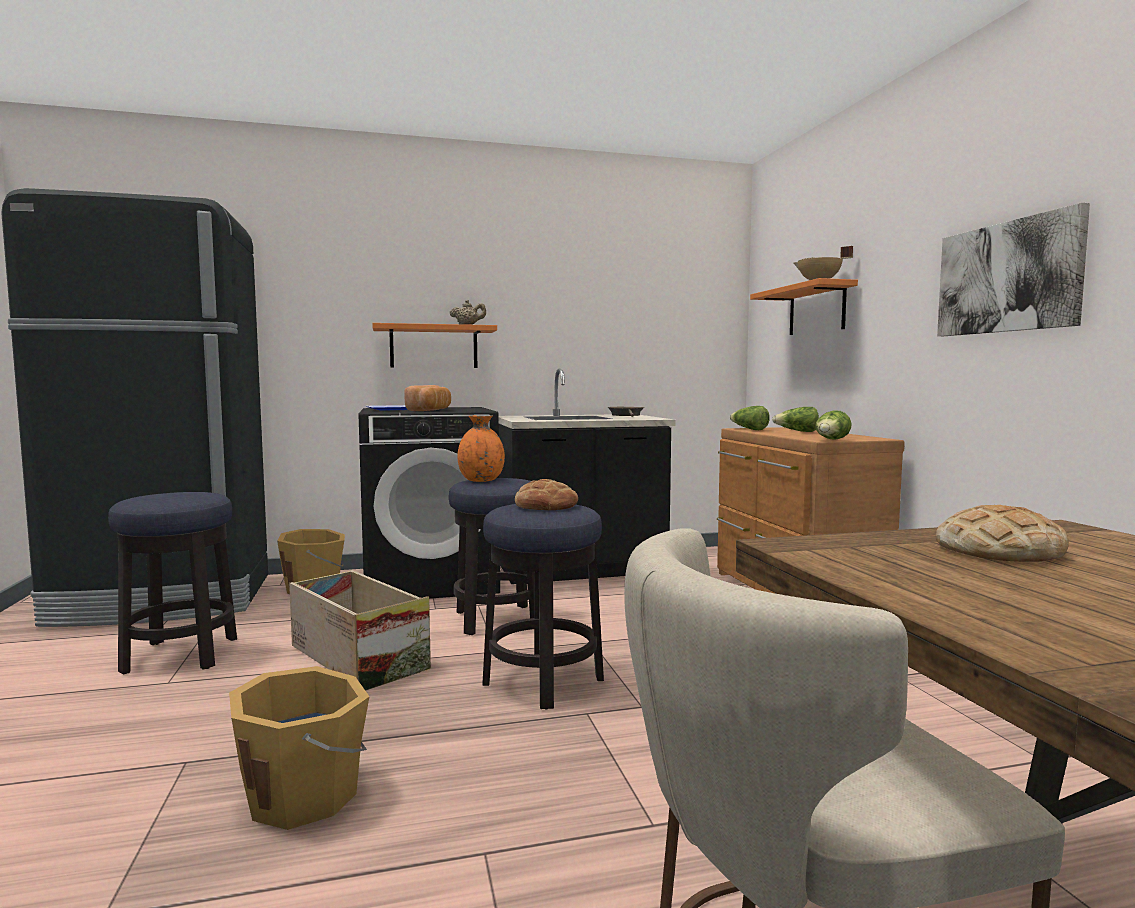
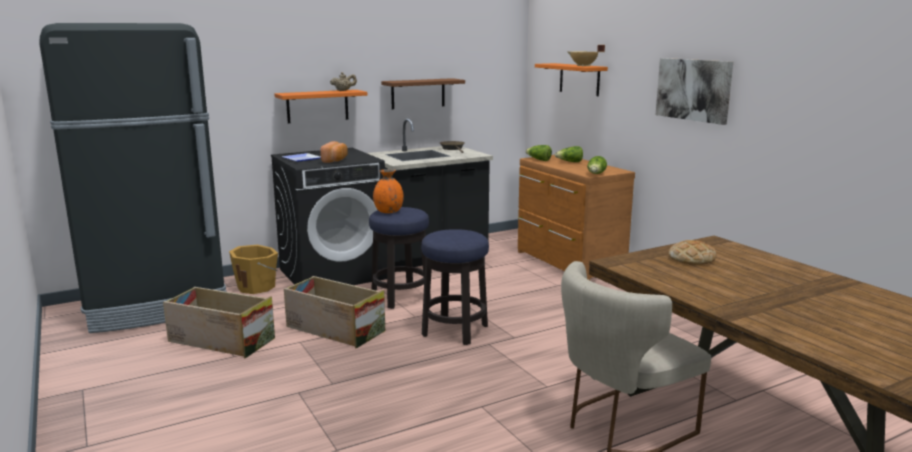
camera: 15 degrees left, 10 degrees up
stool [108,492,237,675] -> crate [163,287,275,359]
orange bucket [229,666,370,830] -> none
bread [515,479,578,510] -> none
none -> brown shelf [381,78,465,109]

